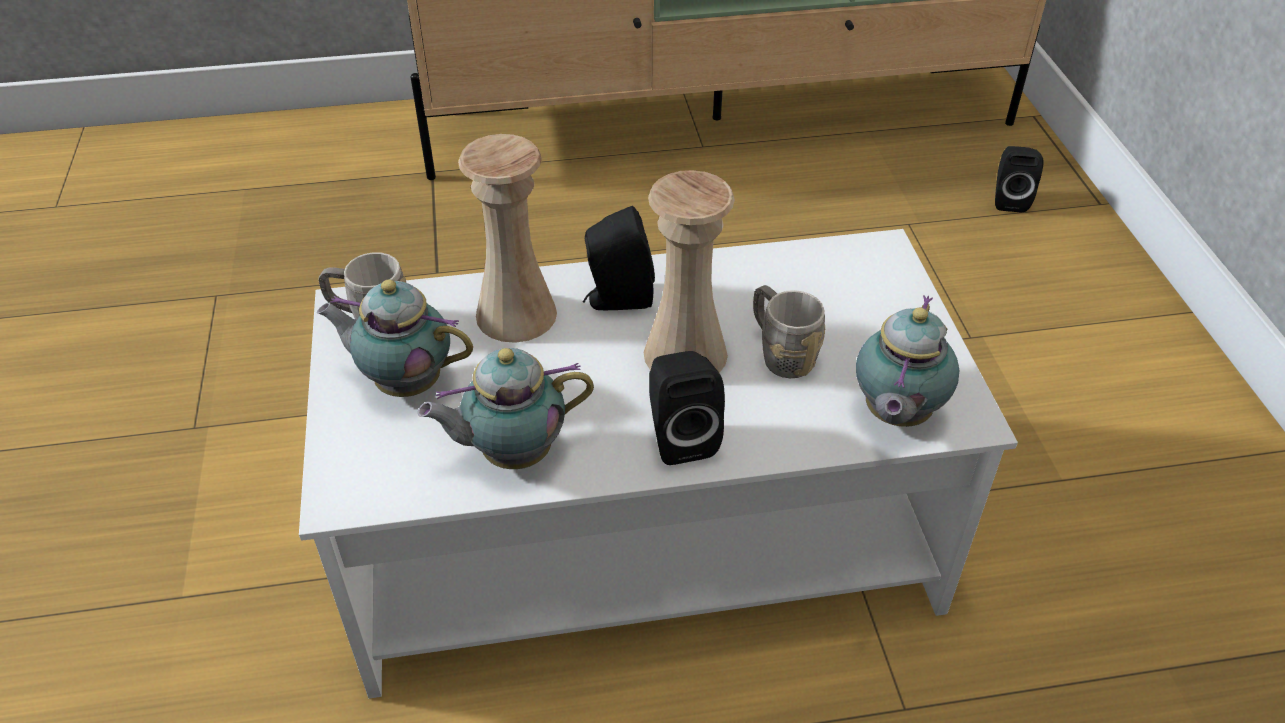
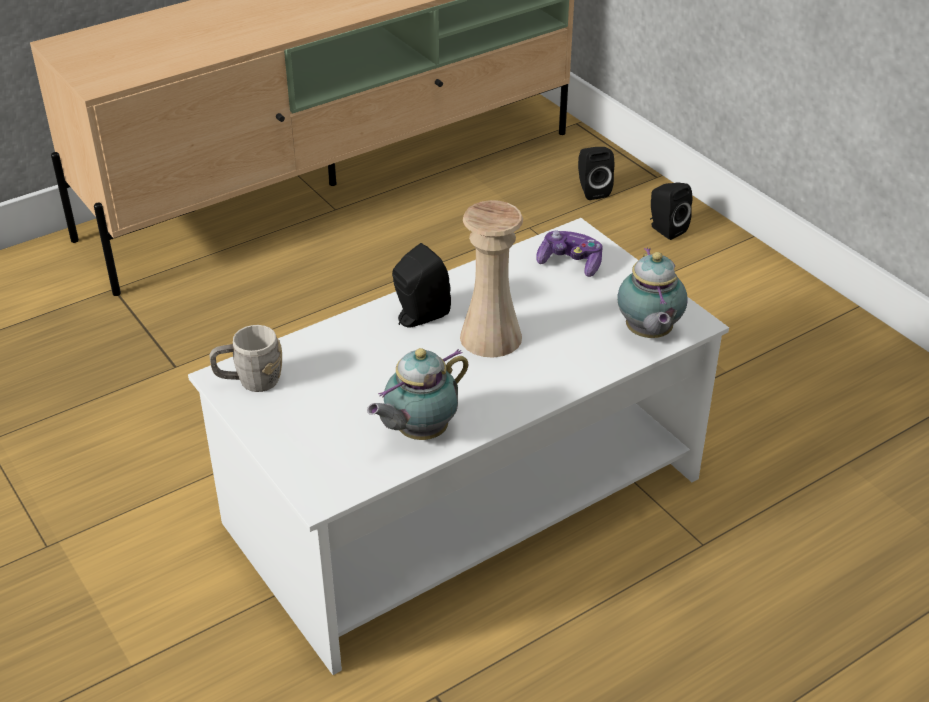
camera: 25 degrees left, 5 degrees down
teapot [317,279,473,397] -> none
beige vase [458,134,557,343] -> none
black speaker [649,351,725,465] -> black speaker moved to [650,182,692,240]
grey mug [753,285,825,378] -> none
none -> game controller [536,230,603,277]

